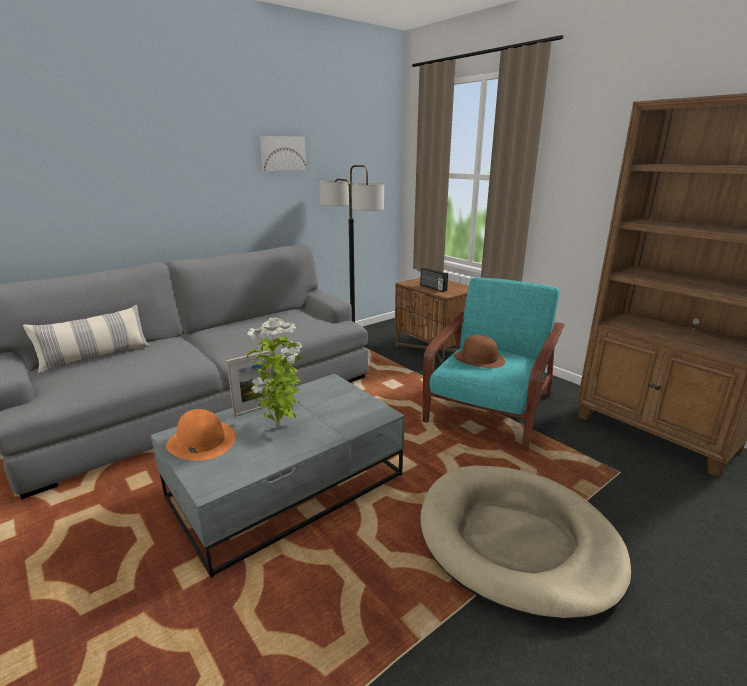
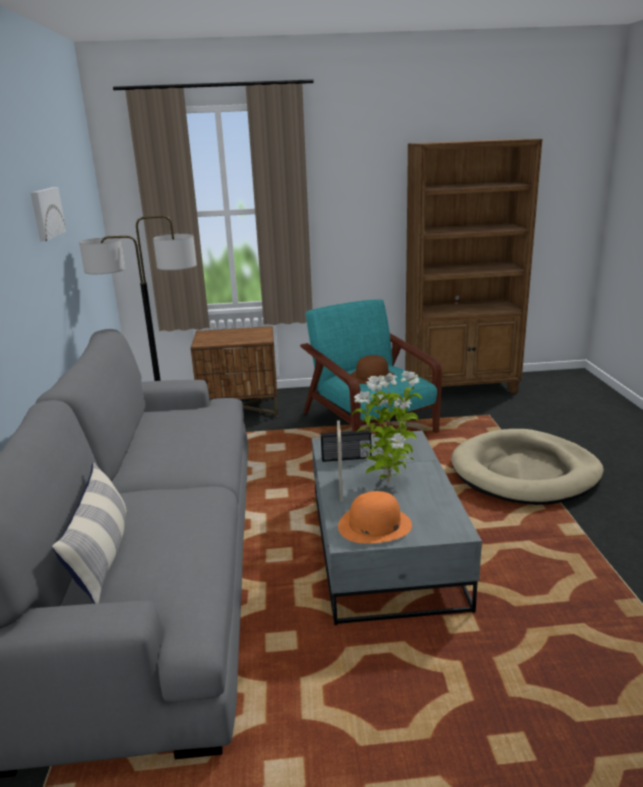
camera: 55 degrees left, 0 degrees up
radio [420,268,448,292] -> radio moved to [321,430,372,462]

